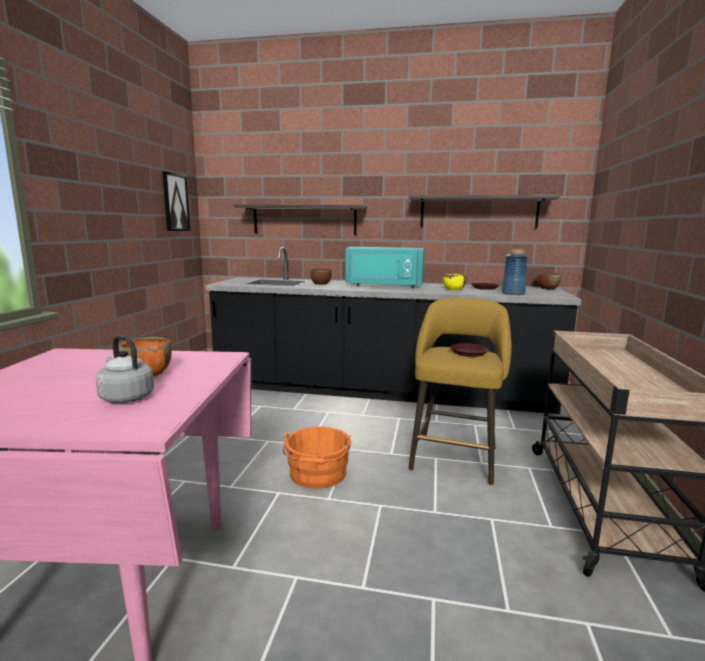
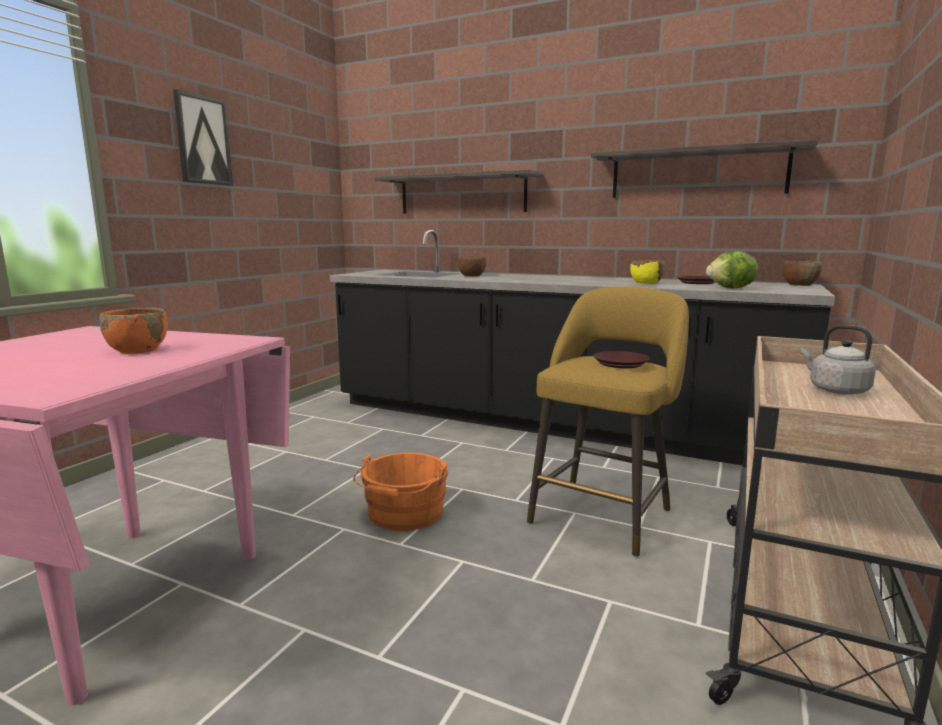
camera: 15 degrees right, 0 degrees up
grey kettle [96,335,154,403] -> grey kettle moved to [801,325,876,395]
picture [162,171,191,231] -> picture moved to [173,89,233,186]
turquoise microwave [345,247,425,288] -> none
blue vase [502,249,528,295] -> lettuce [706,251,758,289]

